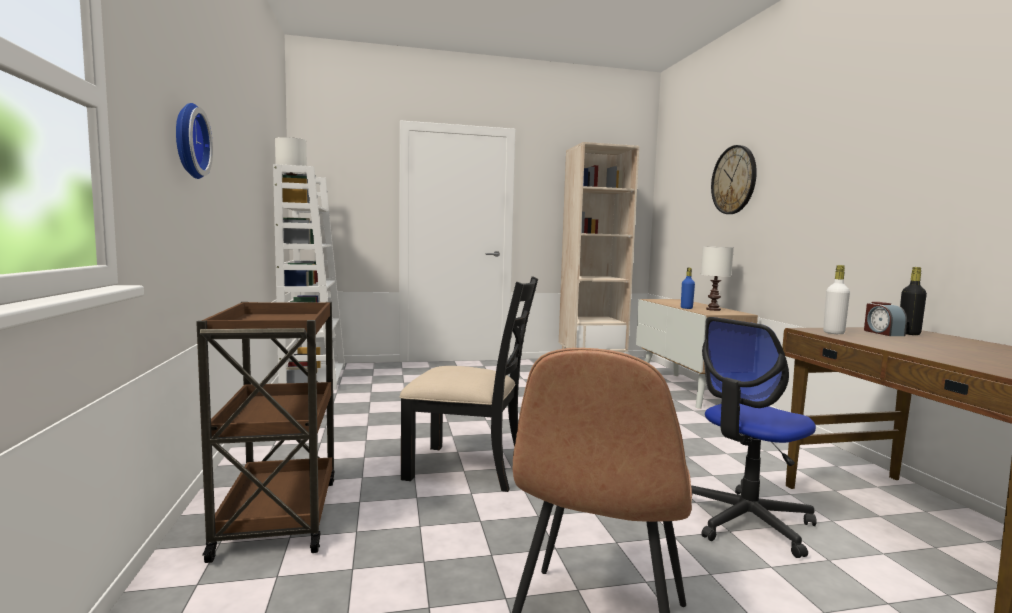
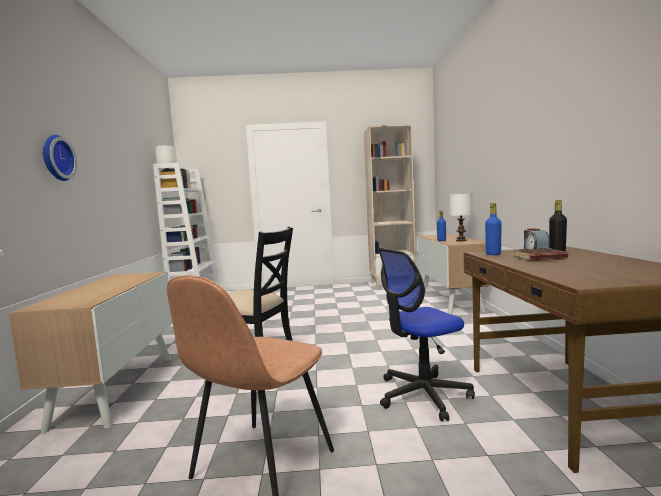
camera: 10 degrees right, 0 degrees up
brown cart [196,302,334,563] -> cabinet [9,271,173,433]
wall clock [711,145,757,214] -> none
white bottle [823,265,850,334] -> blue bottle [485,203,502,255]
none -> brown book [514,248,568,261]

